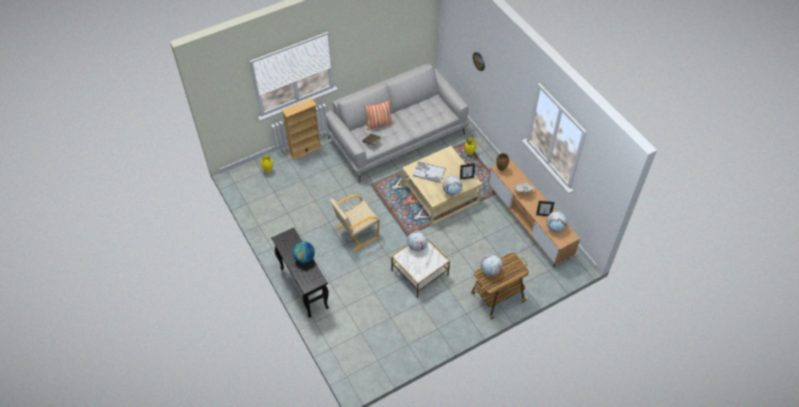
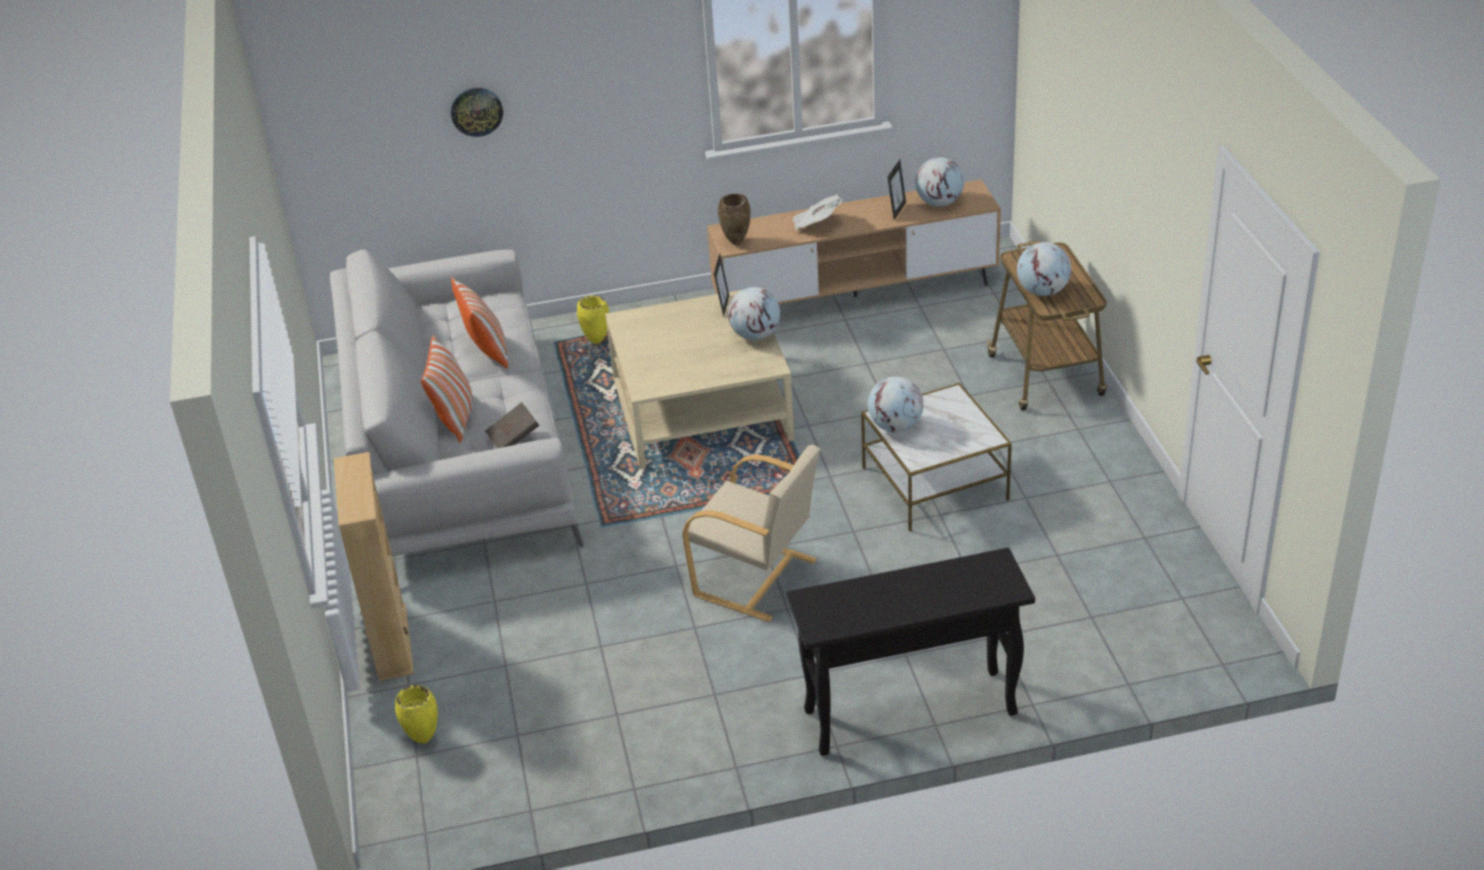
camera: 70 degrees left, 15 degrees down
globe [293,242,315,263] -> none
beige armchair [330,194,380,251] -> beige armchair turned 45 degrees counterclockwise [682,445,820,622]
tray [413,162,446,183] -> none
none -> pillow [451,277,508,369]

